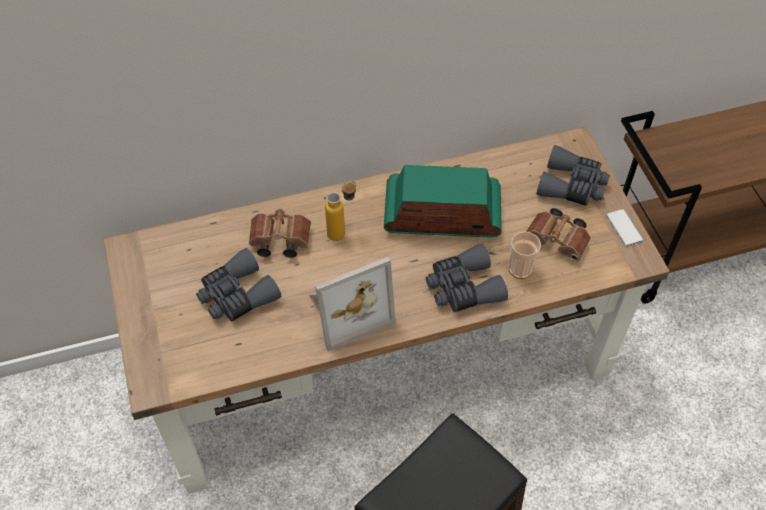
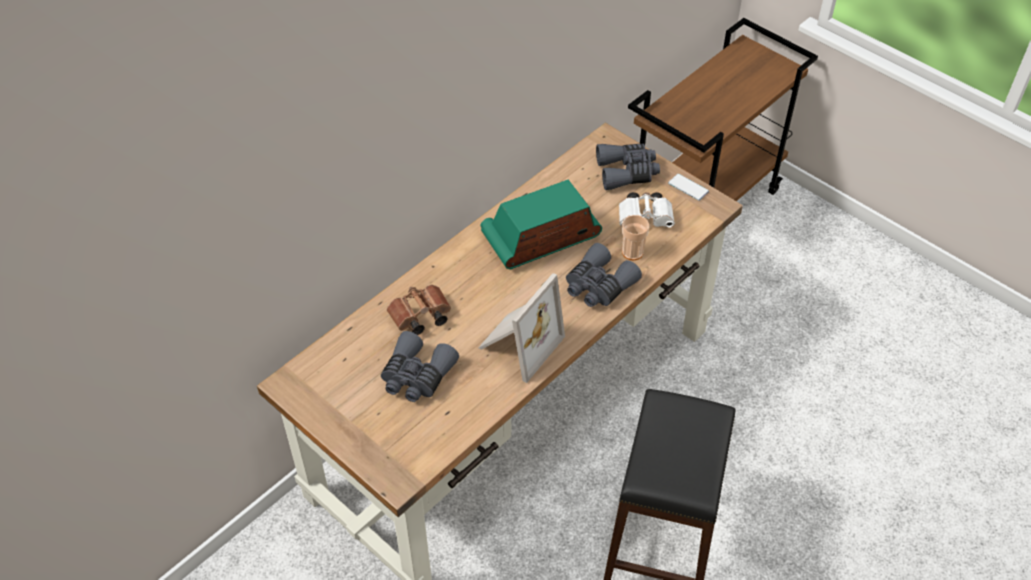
camera: 30 degrees left, 5 degrees down
bottle [325,181,356,241] -> none
brown binoculars [526,208,591,261] -> white binoculars [619,192,675,228]

